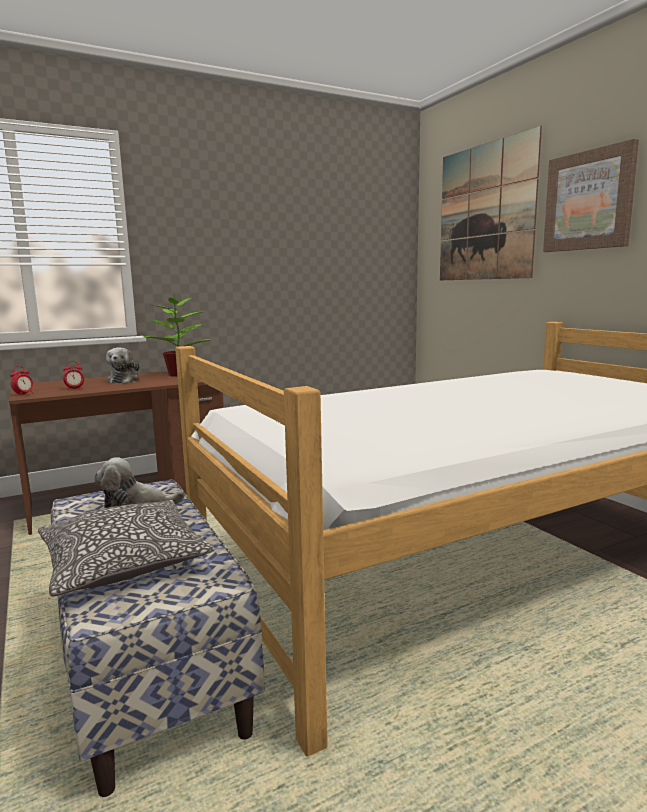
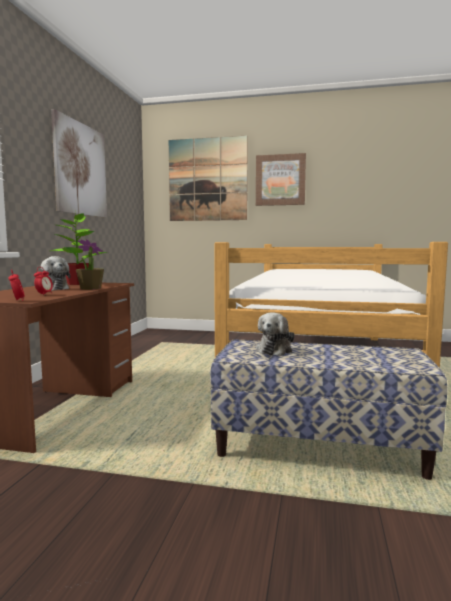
camera: 50 degrees left, 5 degrees down
pillow [38,500,215,596] -> none
none -> picture [51,109,107,218]
none -> potted plant [76,239,104,290]

